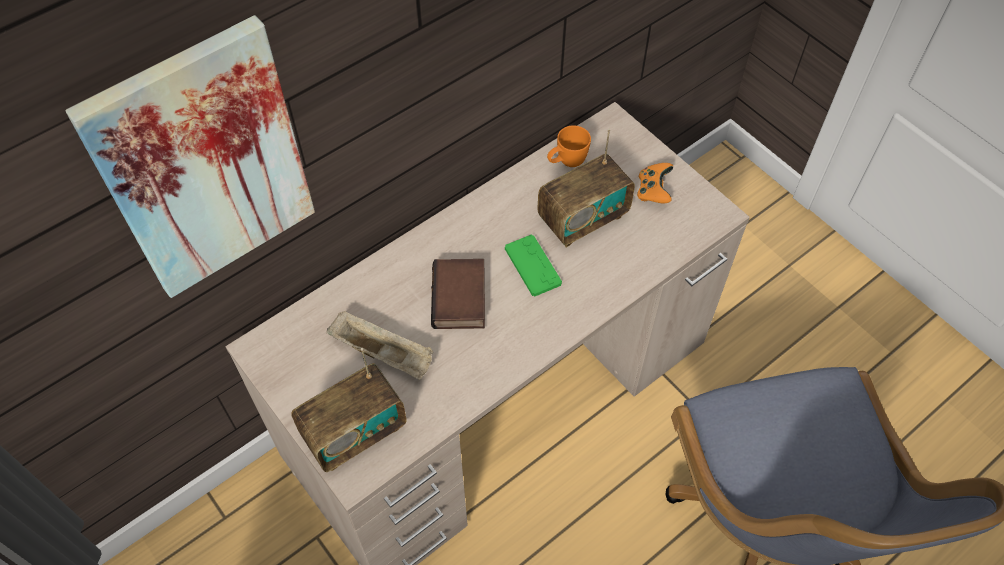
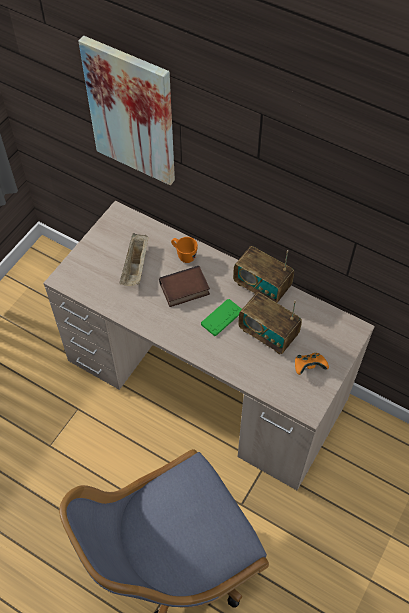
camera: 70 degrees right, 0 degrees up
radio [291,348,407,472] -> radio moved to [233,246,294,303]
orange mug [547,125,591,167] -> orange mug moved to [171,237,198,263]

